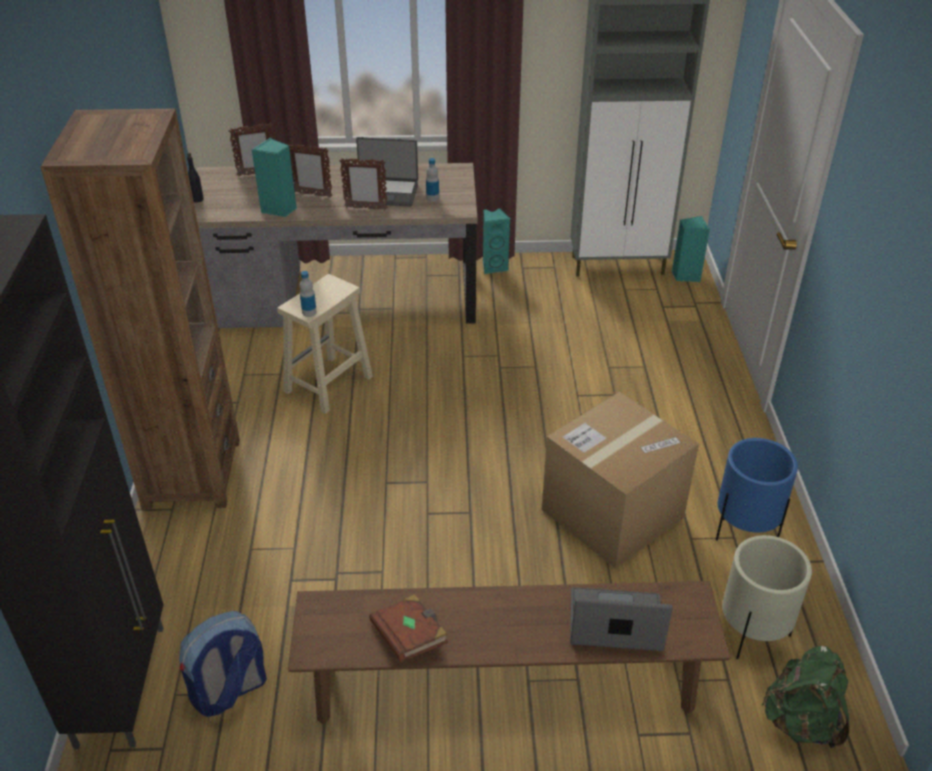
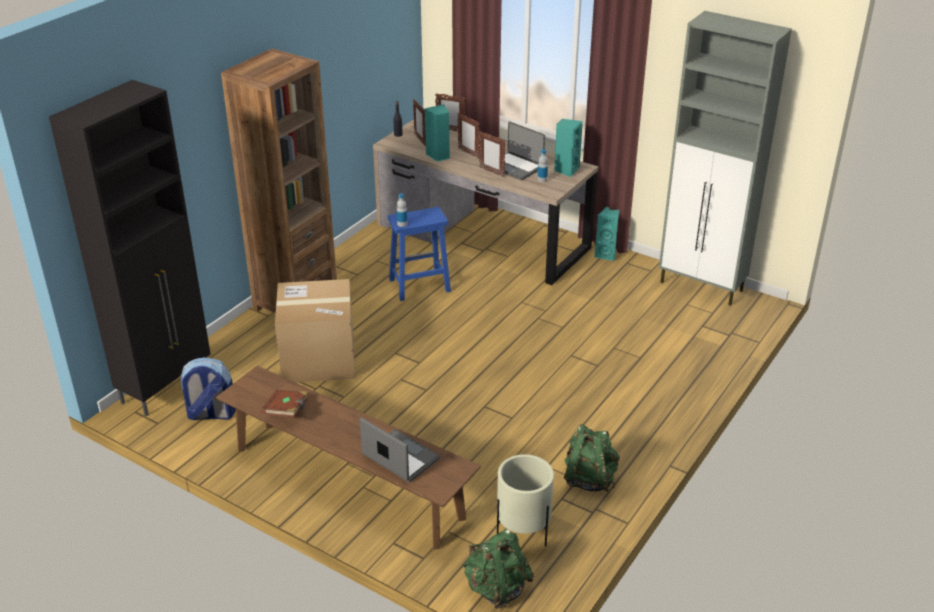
camera: 35 degrees right, 5 degrees down
beige stool [277,274,373,414] -> blue stool [388,207,451,301]
cardboard box [542,392,699,569] -> cardboard box moved to [275,279,355,383]
turquoise speaker [672,216,710,282] -> turquoise speaker moved to [554,119,583,177]
blue planter [716,438,798,540] -> green backpack [564,424,620,492]
none -> picture frame [413,99,426,146]

